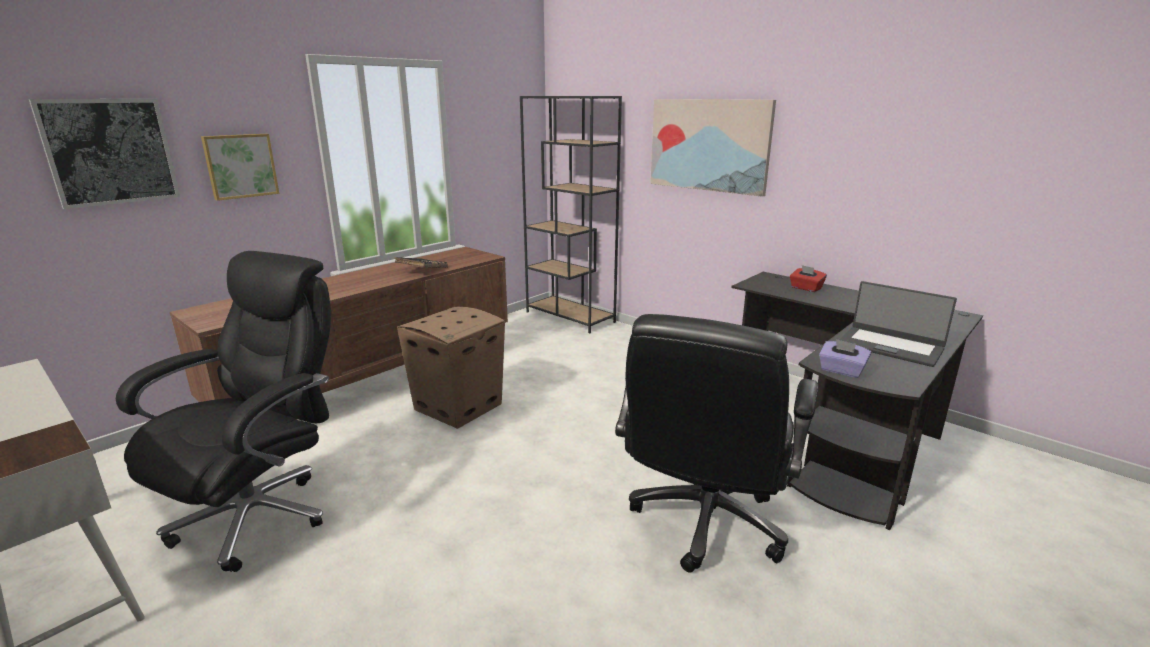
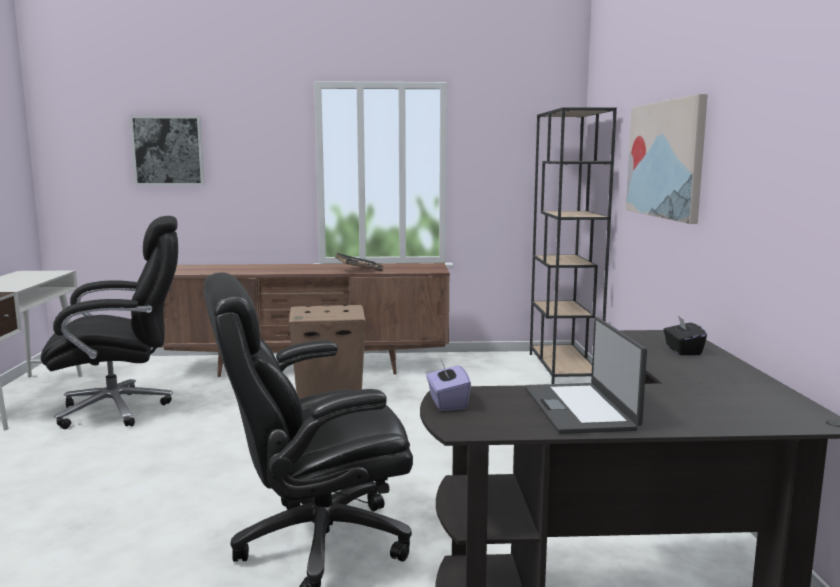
camera: 45 degrees right, 10 degrees down
picture [201,134,279,201] -> none
red tissue box [790,265,827,292] -> black tissue box [663,316,707,355]

